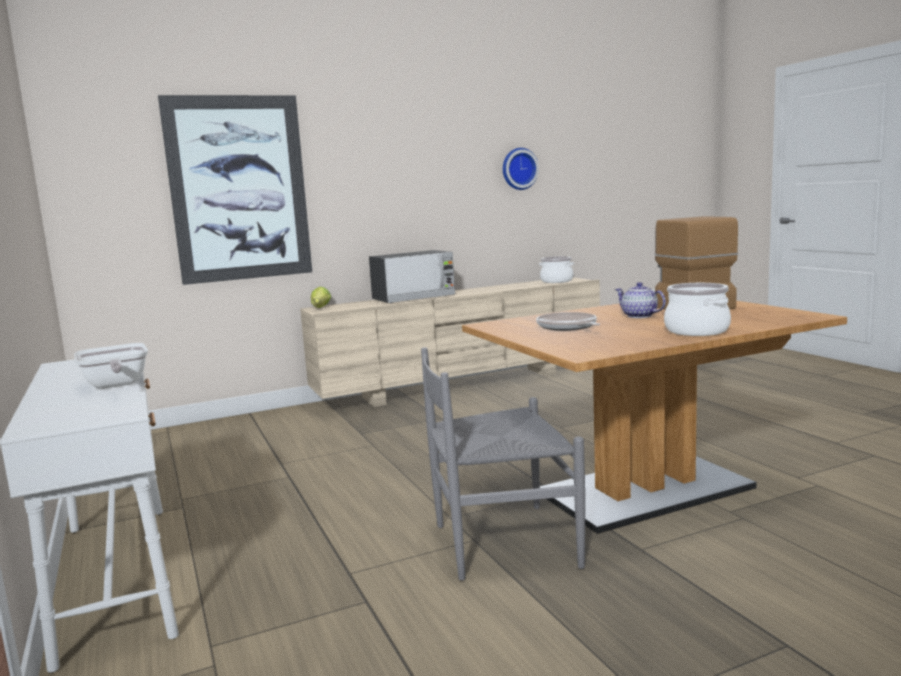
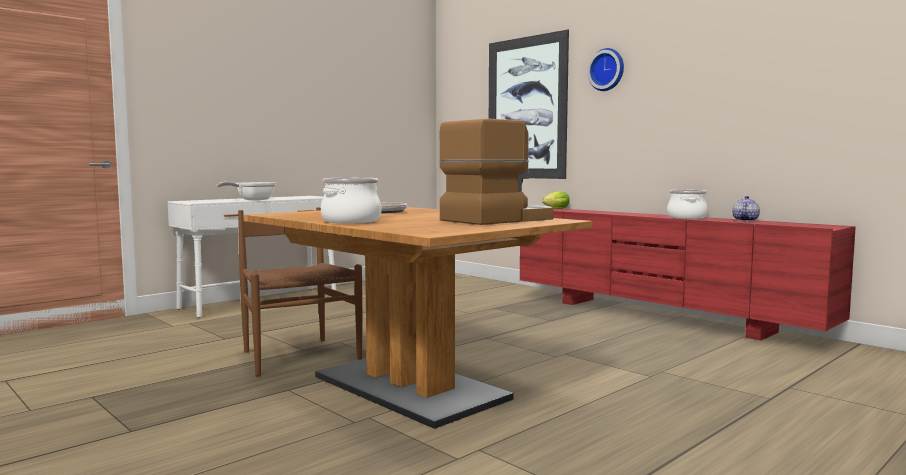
camera: 70 degrees right, 5 degrees down
beige cabinet [300,277,600,407] -> red cabinet [520,208,856,341]
microwave [369,250,455,303] -> none
grey chair [421,347,585,581] -> brown chair [238,207,363,376]
wall clock [503,148,539,190] -> wall clock moved to [587,48,624,91]
cooking pot [539,256,574,283] -> cooking pot moved to [667,190,708,219]
teapot [615,282,666,318] -> teapot moved to [732,196,760,221]

